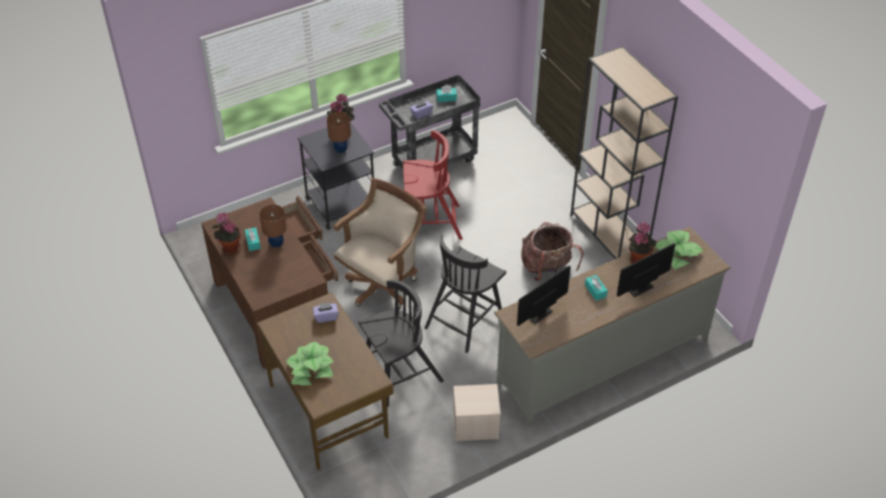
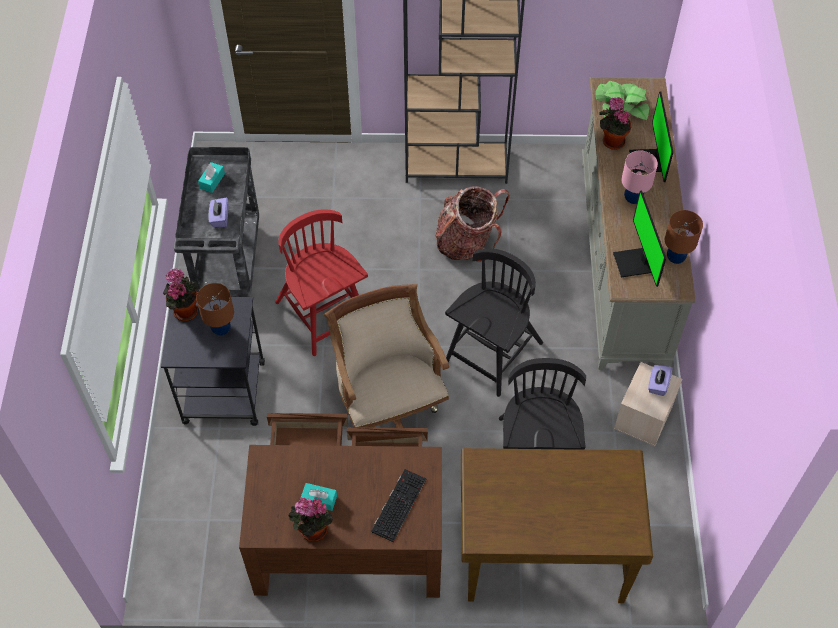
camera: 60 degrees left, 10 degrees up
brown table lamp [259,204,287,247] -> brown table lamp moved to [665,210,703,264]
potted plant [286,342,334,385] -> none
purple tissue box [313,302,339,323] -> purple tissue box moved to [648,365,672,396]
red chair [403,130,463,240] -> red chair turned 60 degrees counterclockwise [275,209,368,356]
black chair [425,235,506,353] -> black chair turned 120 degrees counterclockwise [445,249,543,397]
turquoise tissue box [585,275,608,301] -> pink table lamp [621,150,658,204]
none -> keyboard [371,469,426,542]

